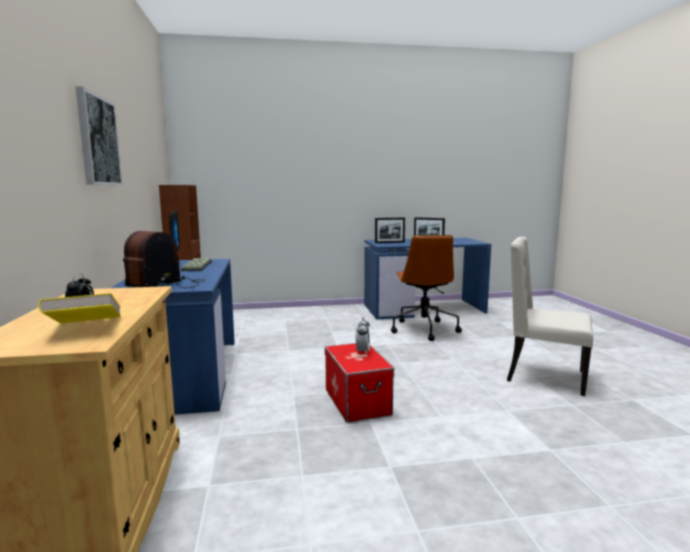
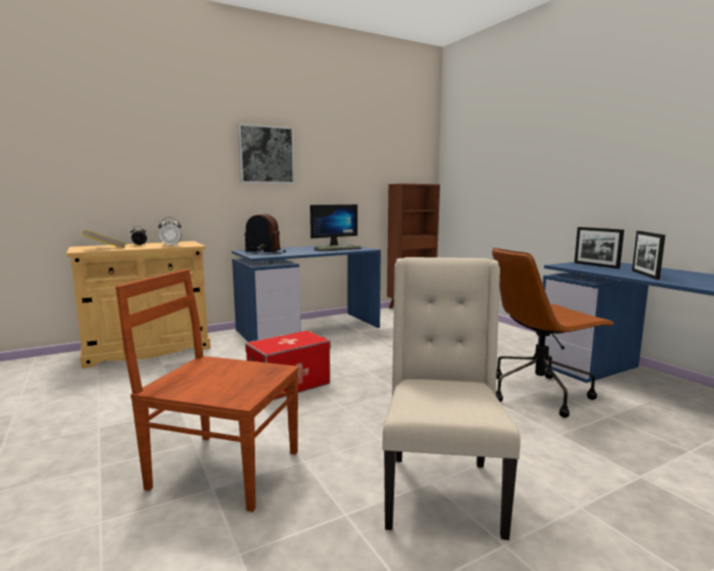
camera: 70 degrees right, 0 degrees up
alarm clock [355,318,370,355] -> alarm clock moved to [158,217,182,247]
none -> brown chair [116,269,299,512]

